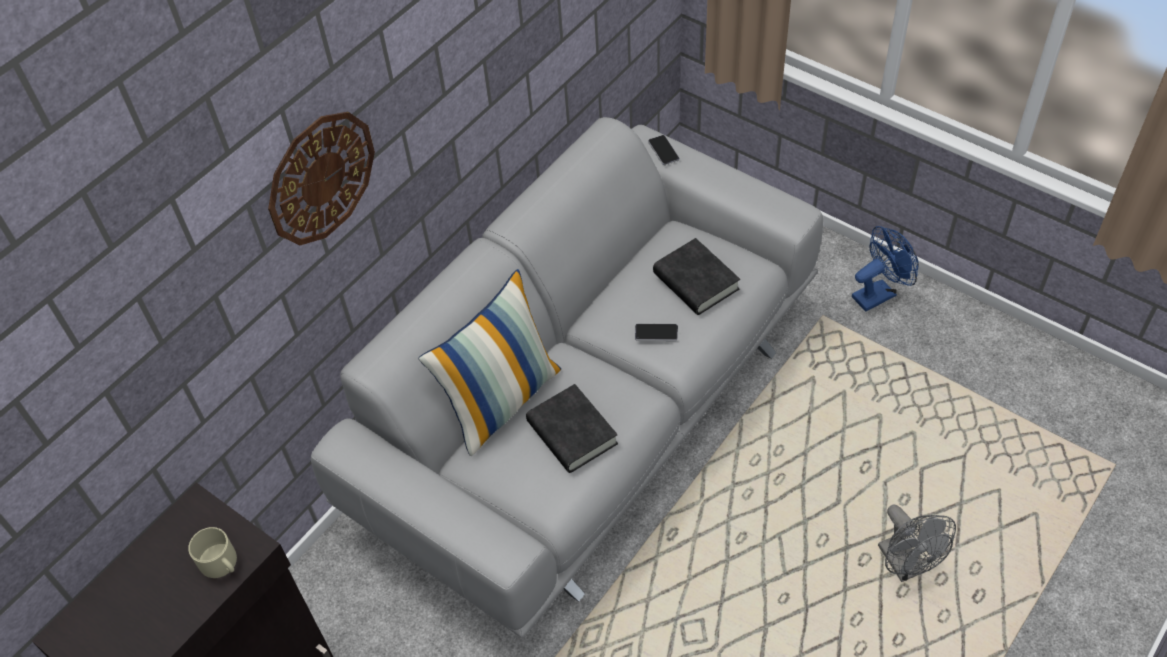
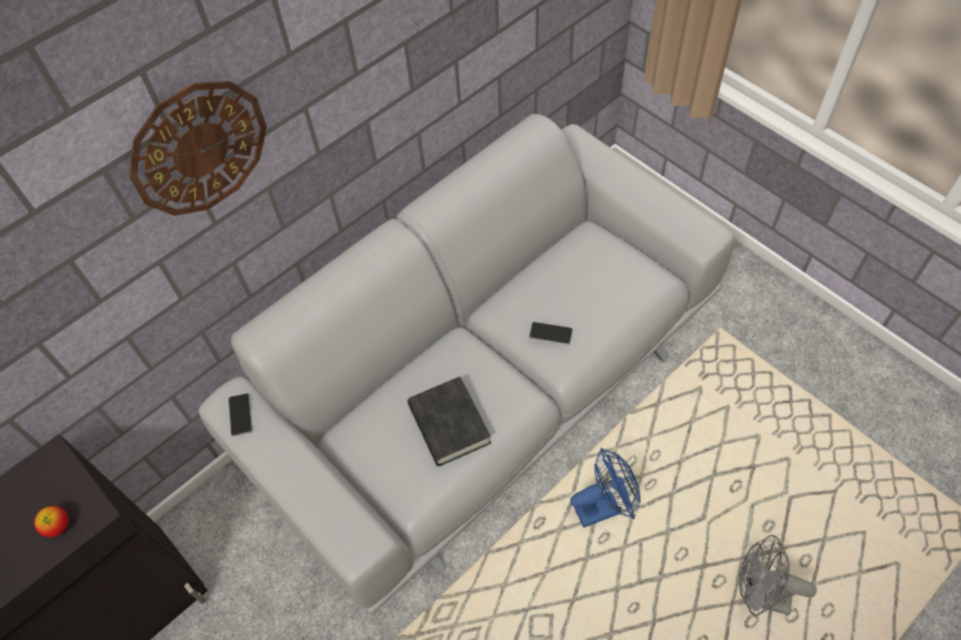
camera: 10 degrees right, 5 degrees up
beige mug [188,527,237,578] -> apple [34,506,69,537]
pillow [419,269,561,456] -> none
phone [648,135,680,165] -> phone moved to [228,393,253,436]
black book [653,238,740,315] -> none
blue fan [852,226,919,312] -> blue fan moved to [570,448,641,528]
grey fan [878,505,956,582] -> grey fan turned 120 degrees clockwise [739,535,817,616]

